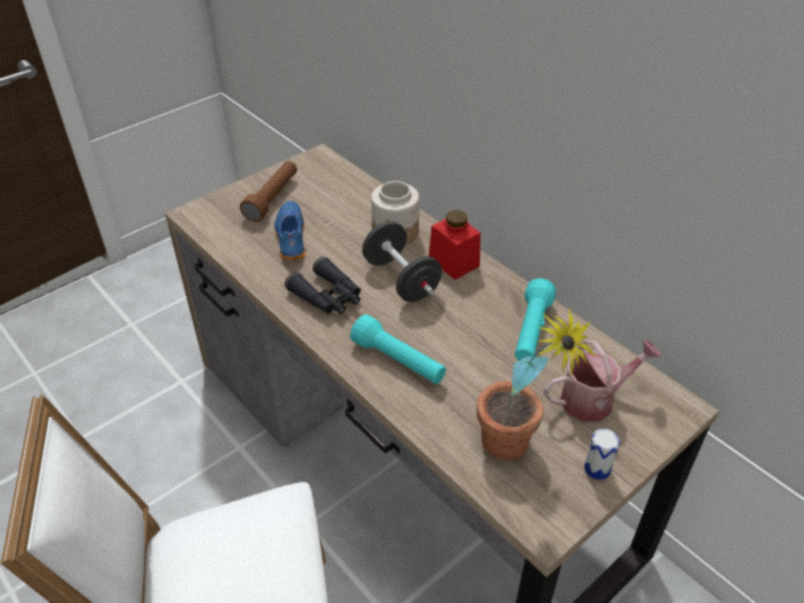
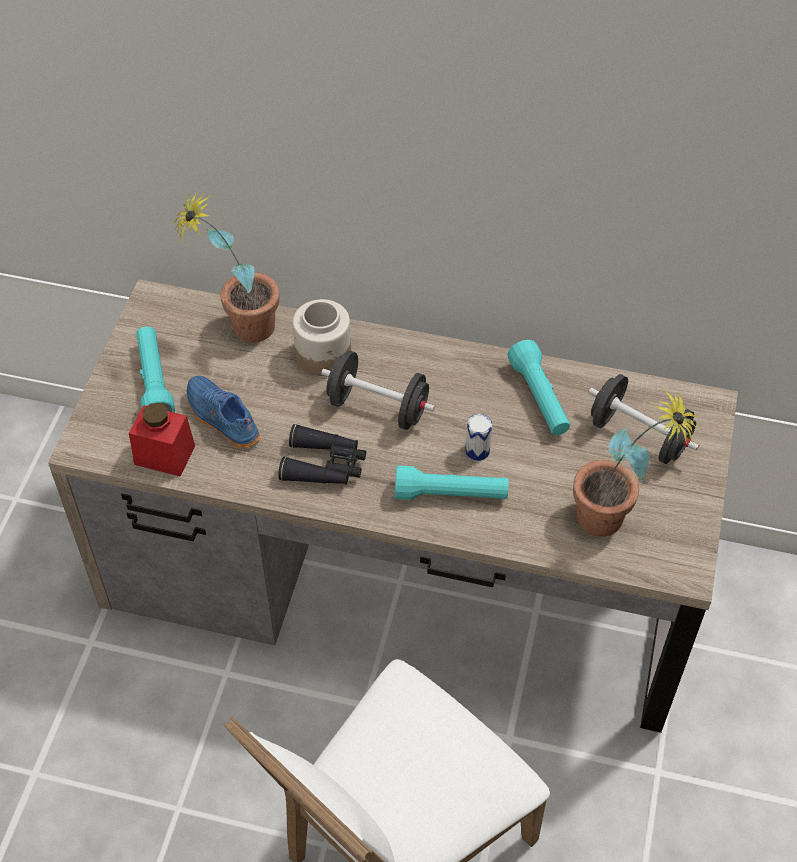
camera: 35 degrees left, 10 degrees up
brown flashlight [240,161,297,222] -> turquoise flashlight [136,326,175,413]
red jar [429,210,481,280] -> red jar moved to [129,403,195,477]
watering can [544,340,662,421] -> black dumbbell [588,374,699,464]
can [584,428,620,480] -> can moved to [465,414,492,461]
none -> potted plant [172,192,280,343]

